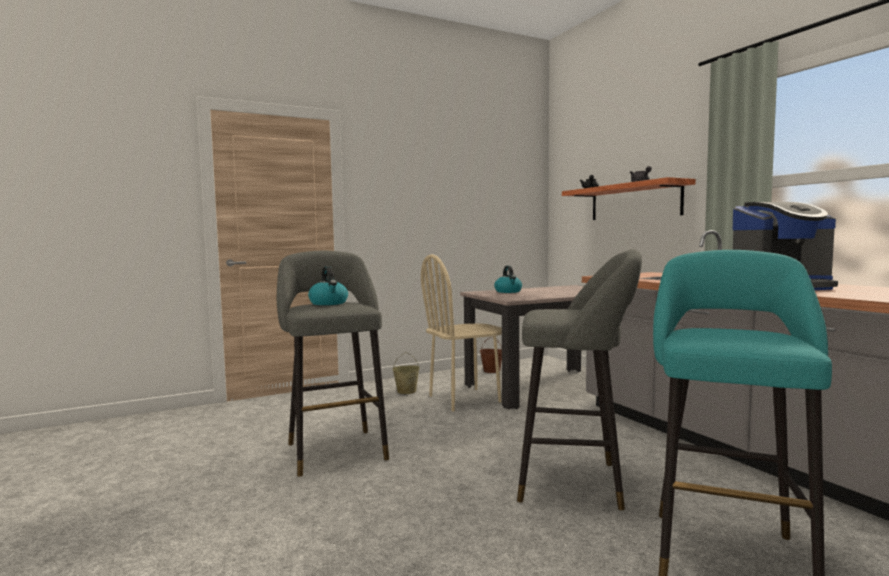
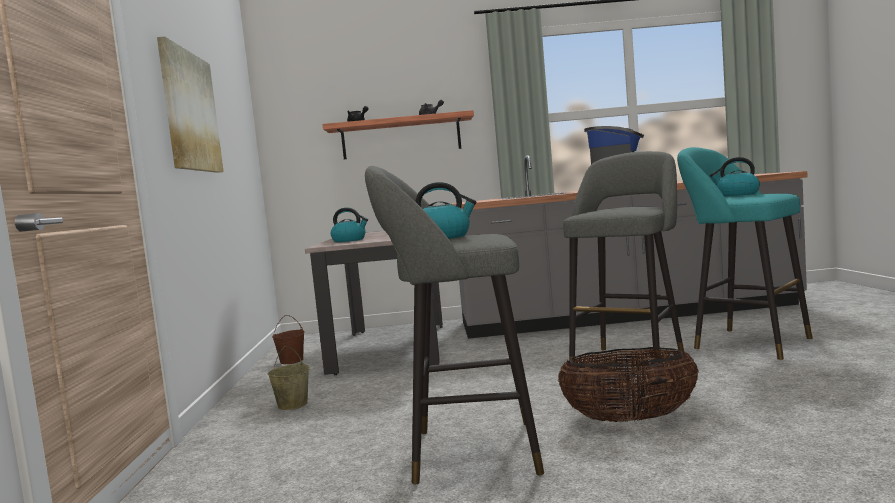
camera: 65 degrees left, 0 degrees up
beige chair [421,254,502,411] -> none
none -> picture [157,37,224,173]
none -> basket [557,347,699,422]
none -> kettle [710,157,760,196]

